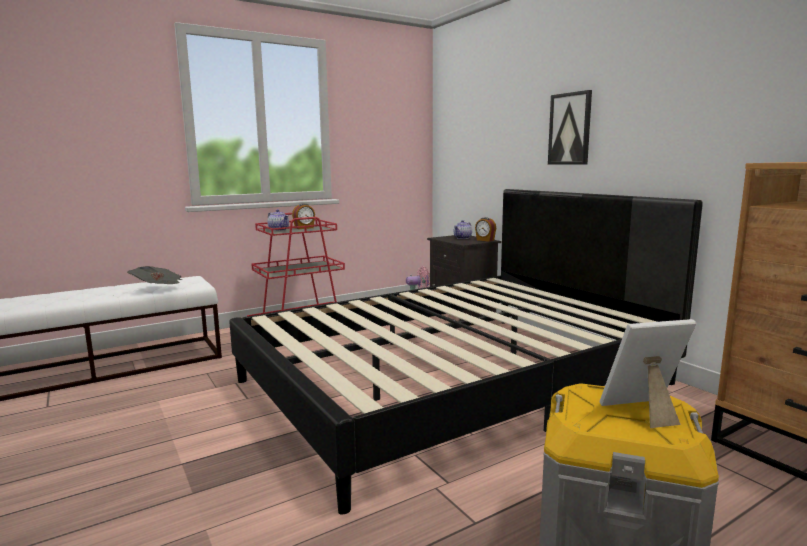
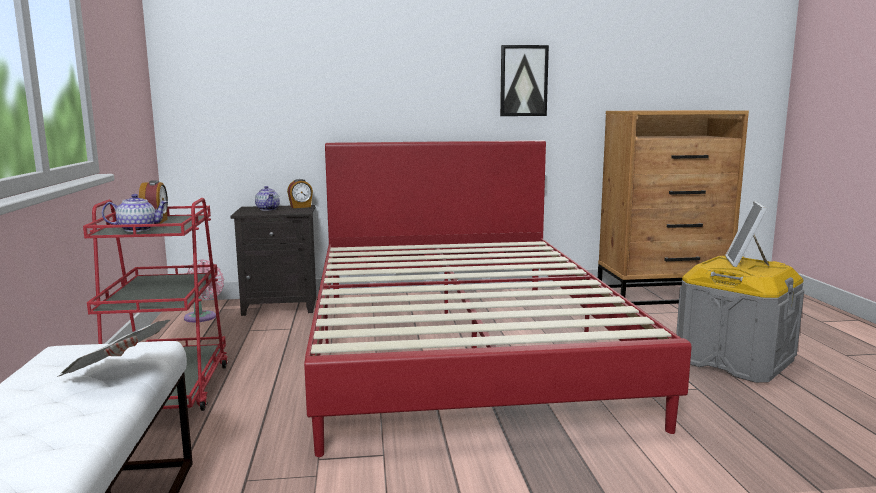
camera: 65 degrees left, 0 degrees up
black bed [229,189,703,514] -> red bed [304,140,692,457]
picture [548,90,592,165] -> picture moved to [500,45,549,116]

